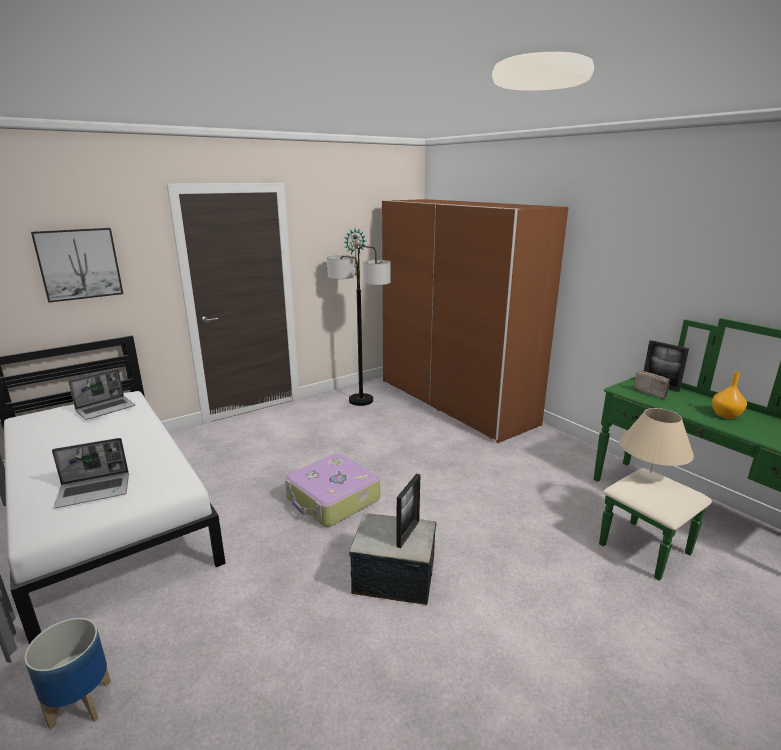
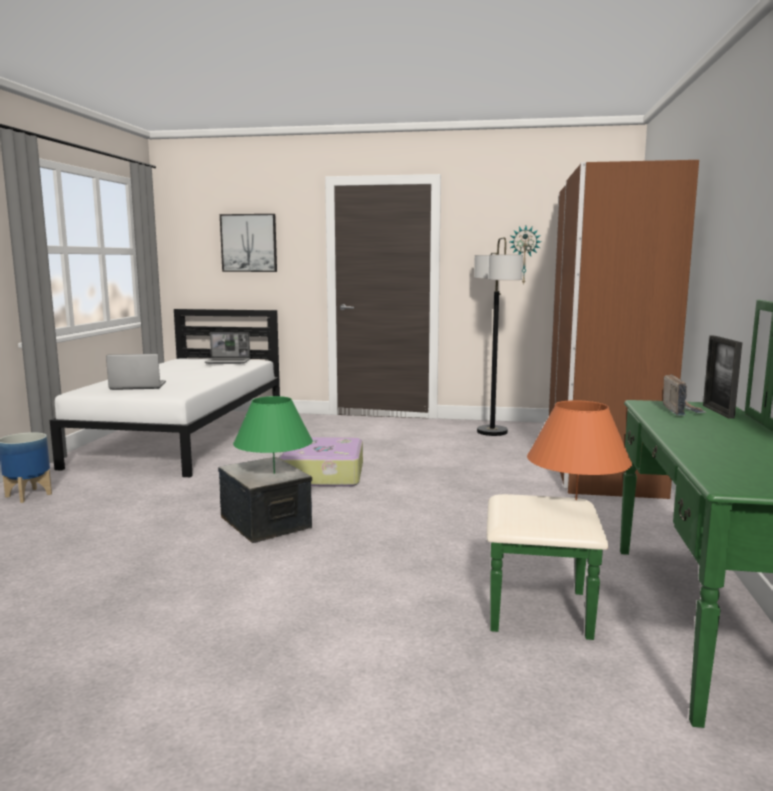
camera: 45 degrees right, 10 degrees down
laptop [52,438,129,508] -> laptop turned 150 degrees clockwise [106,354,166,390]
picture frame [396,474,420,548] -> green table lamp [233,396,313,474]
beige table lamp [620,408,694,473] -> orange table lamp [527,400,632,500]
orange vase [712,371,747,419] -> none

